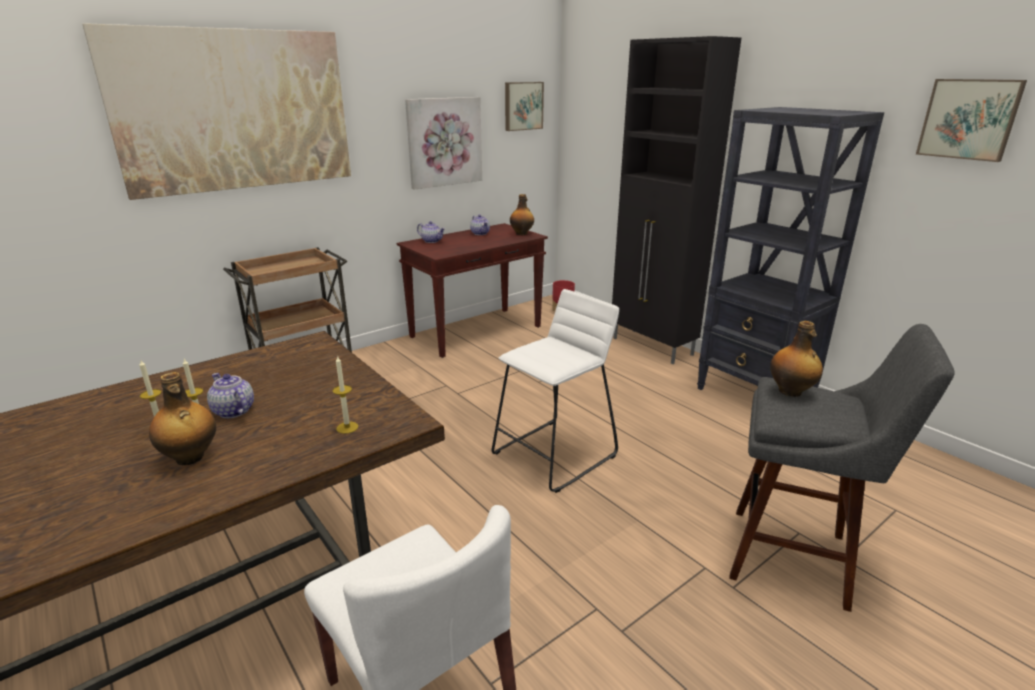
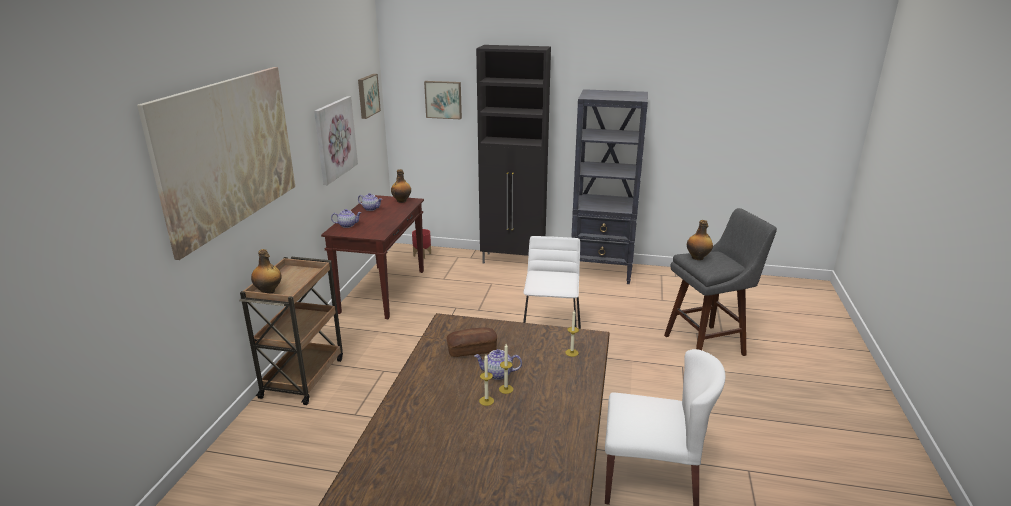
camera: 40 degrees left, 0 degrees up
bottle [149,372,216,465] -> bottle moved to [251,249,282,294]
picture [916,79,1027,162] -> picture moved to [424,81,462,119]
none -> bread [447,328,497,357]

